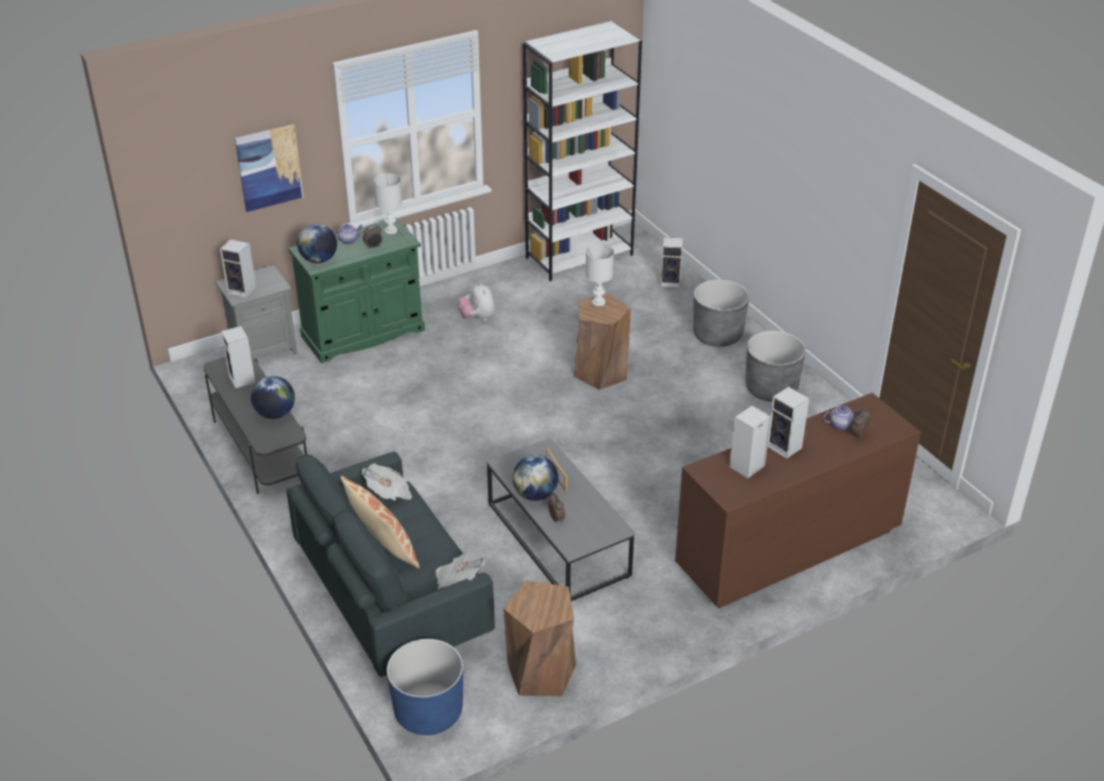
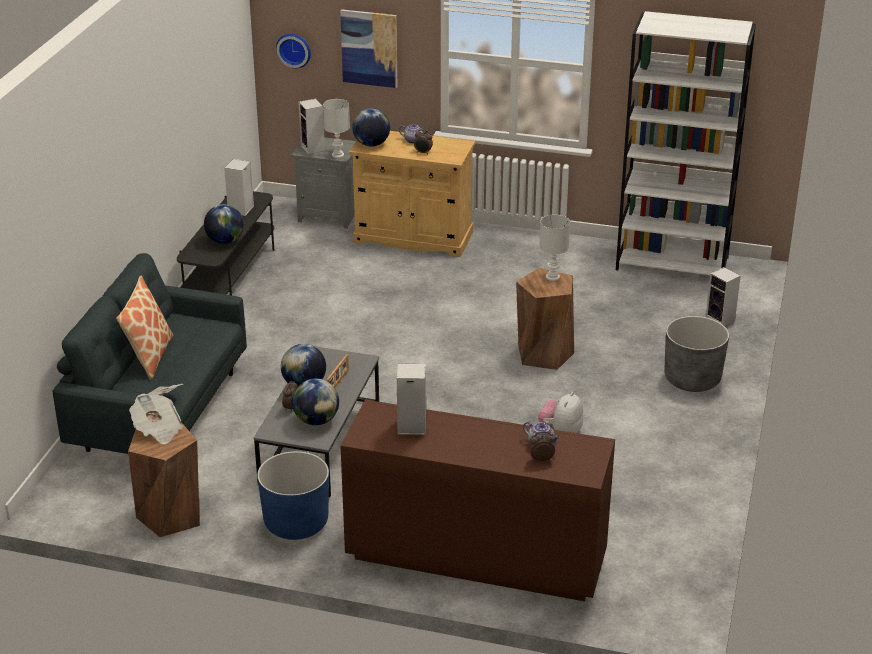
camera: 45 degrees right, 5 degrees down
green cabinet [288,218,425,363] -> beige cabinet [349,131,475,257]
newspaper [362,463,412,501] -> newspaper moved to [129,394,183,444]
white table lamp [373,173,402,234] -> white table lamp moved to [323,99,350,158]
blue planter [387,639,463,735] -> blue planter moved to [257,451,329,540]
plush toy [458,283,495,321] -> plush toy moved to [538,392,583,433]
grey planter [745,331,806,402] -> none
speaker [767,387,809,459] -> none
none -> wall clock [276,34,311,68]
none -> globe [292,378,339,425]

